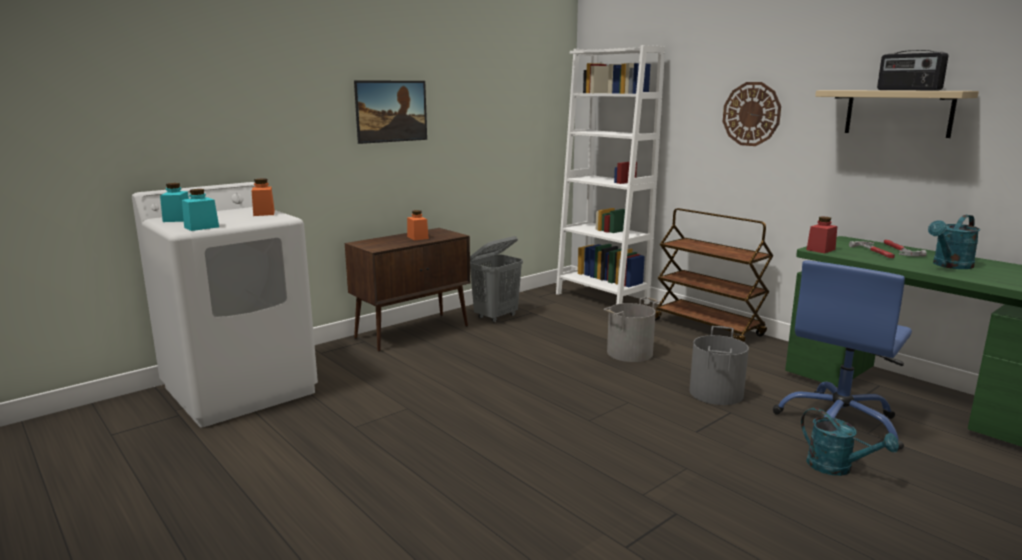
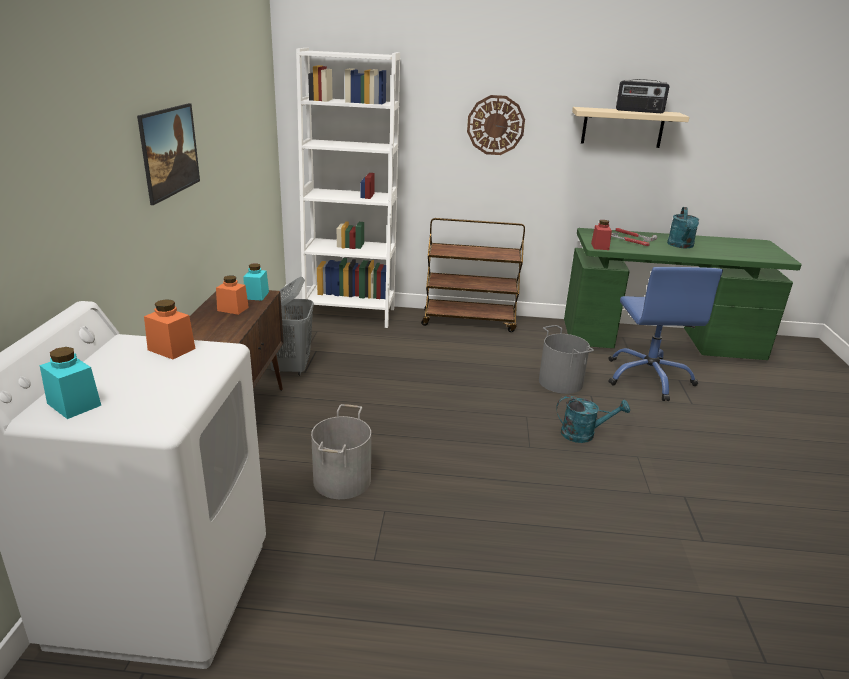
camera: 45 degrees left, 10 degrees up
turquoise jar [182,189,219,231] -> turquoise jar moved to [243,263,269,301]
grey bucket [604,297,660,362] -> grey bucket moved to [311,404,371,499]
turquoise watering can [801,408,899,476] -> turquoise watering can moved to [556,396,630,443]

